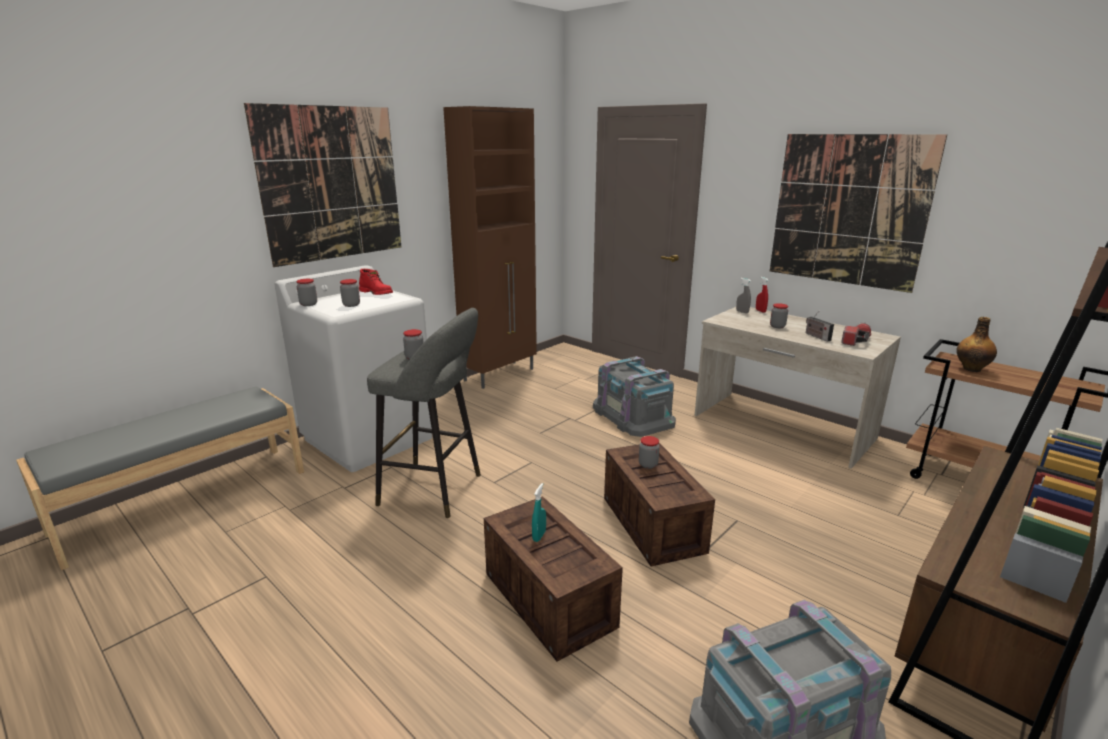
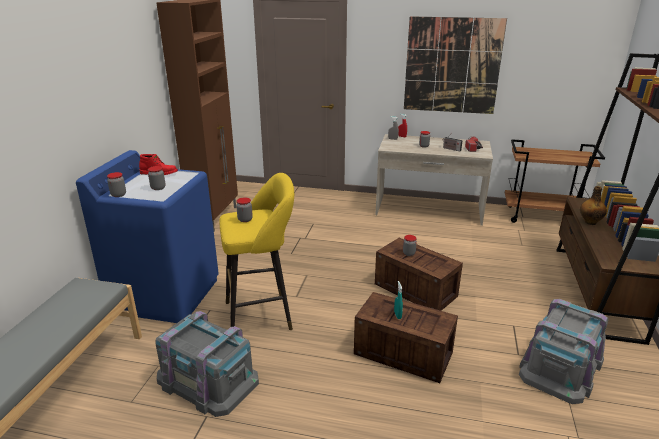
camera: 30 degrees left, 5 degrees up
picture [244,103,401,267] -> none
white washing machine [274,265,432,472] -> blue washing machine [76,150,219,323]
grey stool [367,308,481,518] -> yellow stool [220,173,294,330]
grey storage box [593,356,676,437] -> grey storage box moved to [155,311,259,417]
bottle [956,317,997,372] -> bottle moved to [580,186,607,225]

